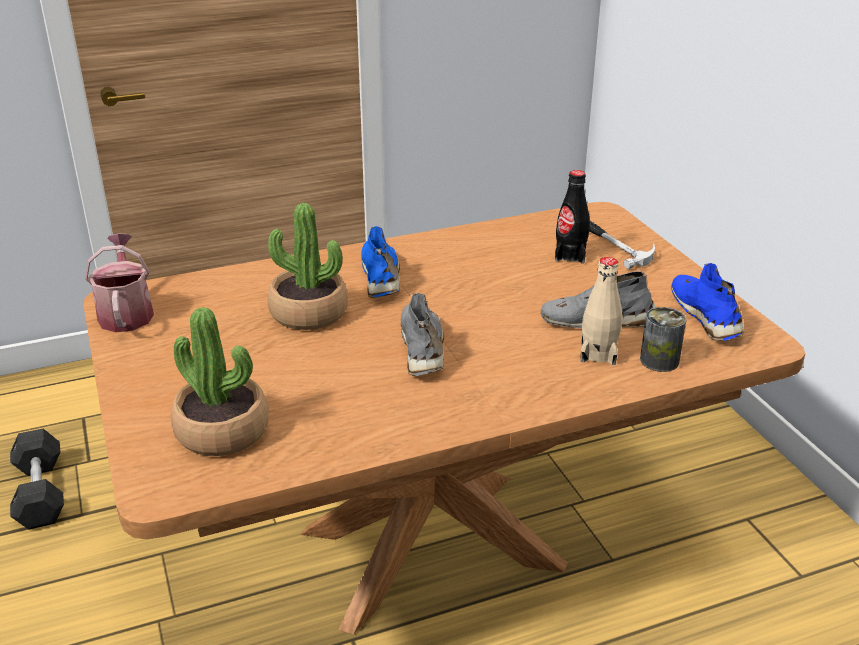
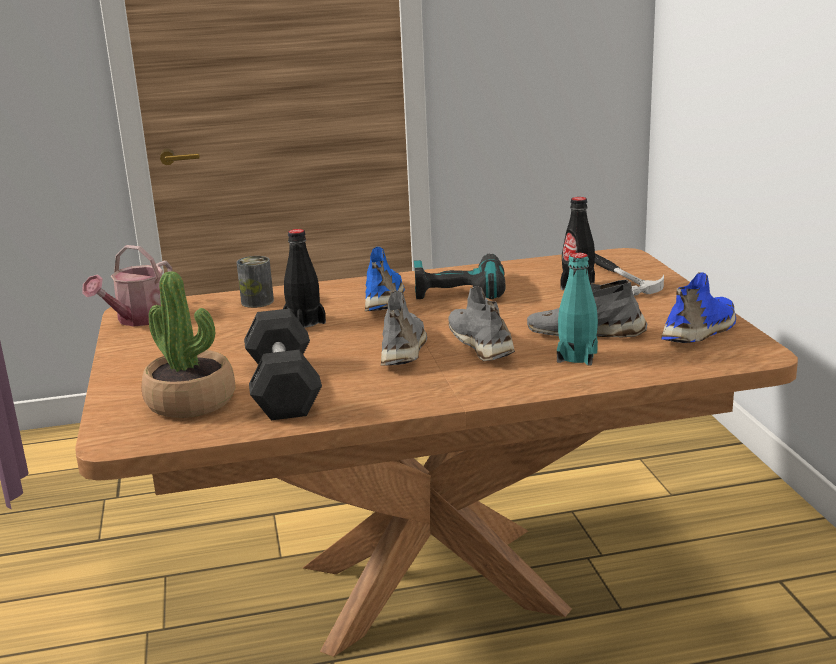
camera: 10 degrees right, 10 degrees down
grey dumbbell [10,429,64,530] -> grey dumbbell moved to [244,309,322,420]
watering can [85,234,154,332] -> watering can turned 150 degrees counterclockwise [82,245,173,326]
potted plant [267,203,348,330] -> black bottle [283,229,326,328]
beige bottle [580,257,622,365] -> turquoise bottle [557,253,598,366]
can [640,307,686,372] -> can moved to [237,256,274,308]
blue shoe [671,263,744,341] -> blue shoe turned 45 degrees clockwise [661,272,736,343]
none -> power drill [414,253,506,299]
none -> grey shoe [448,286,515,361]

